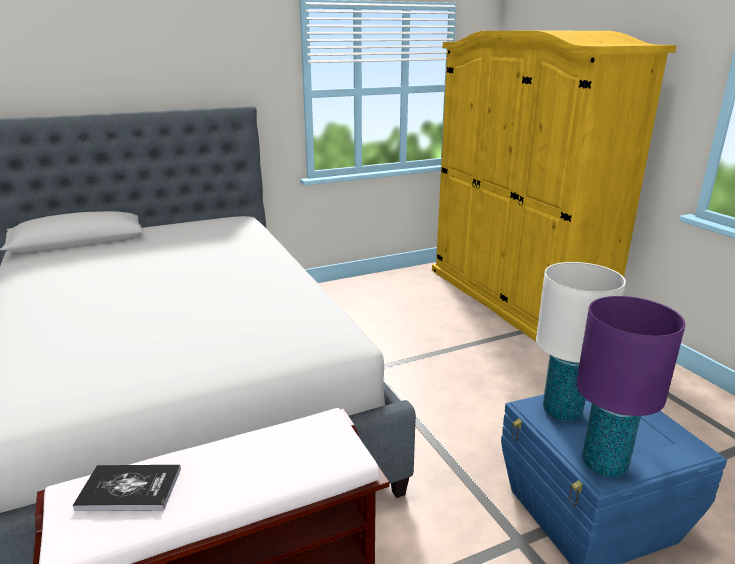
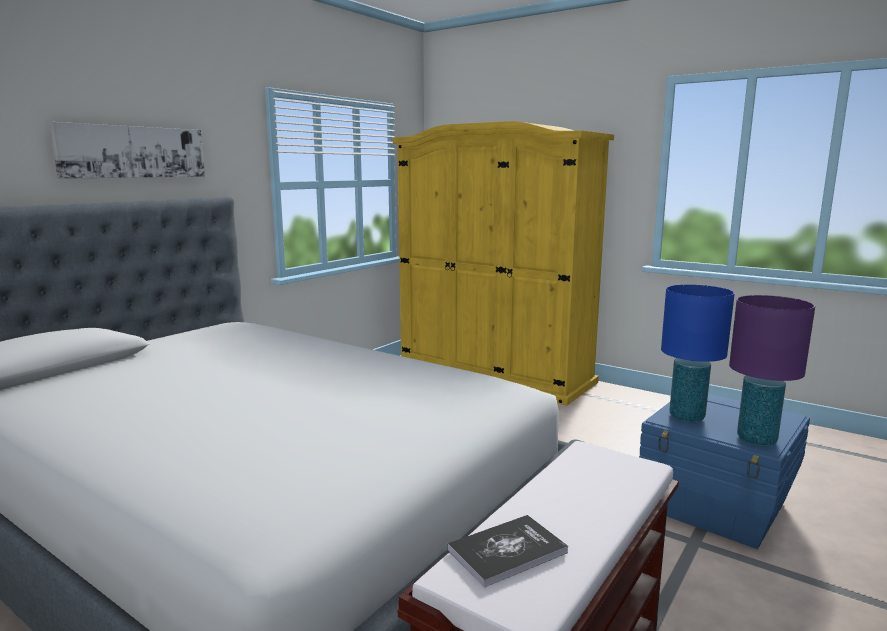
camera: 30 degrees left, 10 degrees down
white table lamp [536,262,626,421] -> blue table lamp [661,284,735,422]
none -> picture [49,122,205,179]

